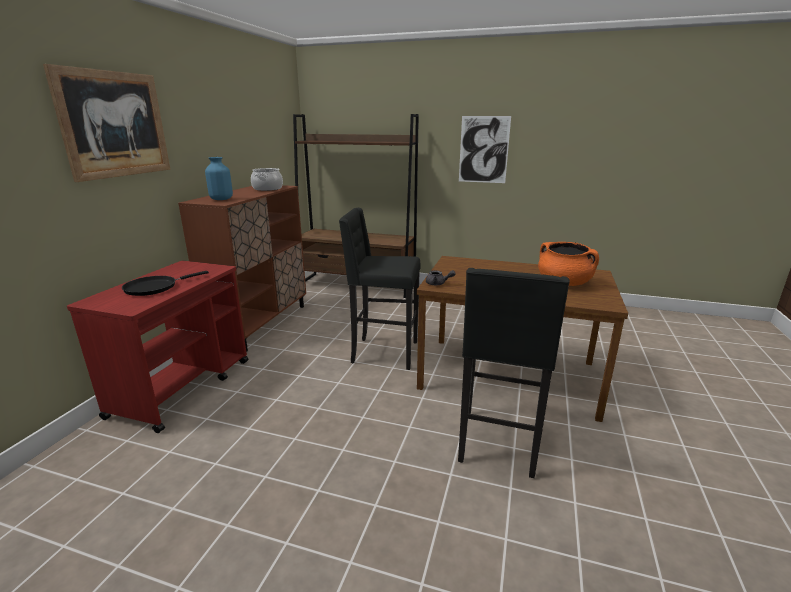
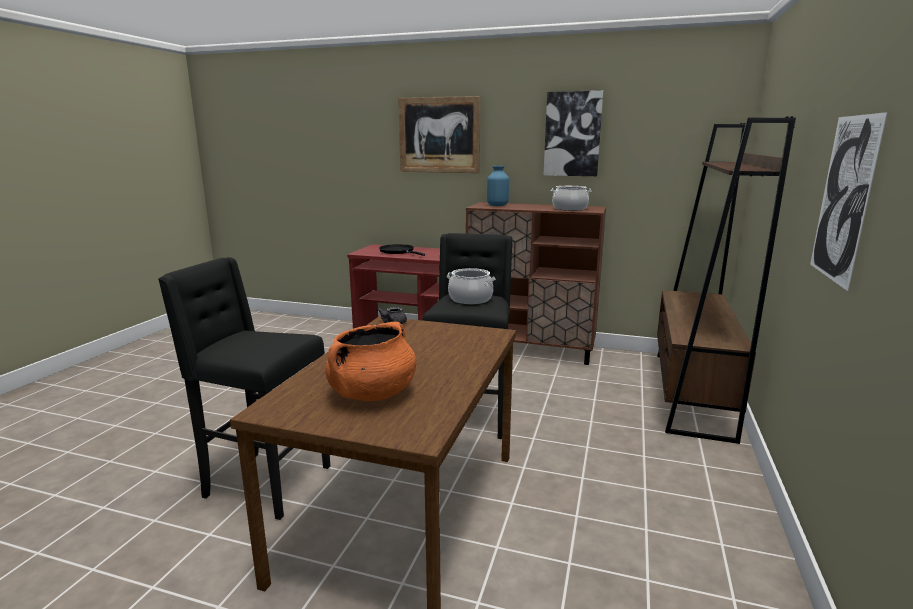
camera: 90 degrees right, 5 degrees down
none -> cooking pot [447,268,495,304]
none -> picture [544,91,603,176]

